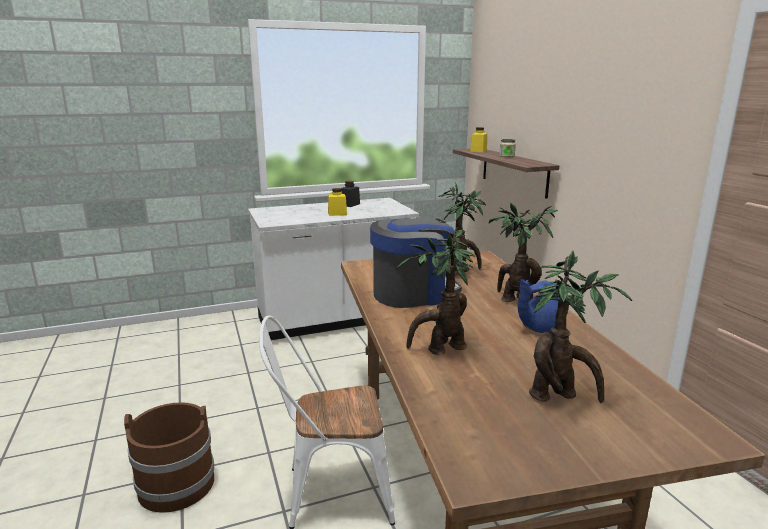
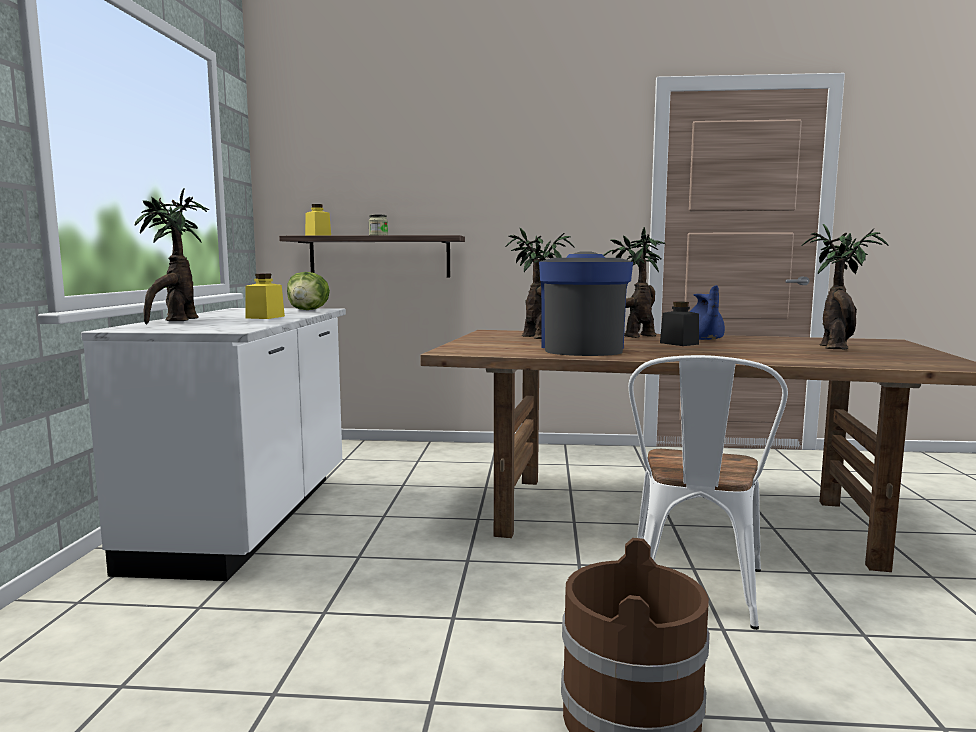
camera: 65 degrees left, 10 degrees down
black jar [341,181,360,207] -> black jar moved to [660,301,699,346]
potted plant [395,227,475,355] -> potted plant moved to [134,188,209,325]
none -> lettuce [287,272,330,310]

